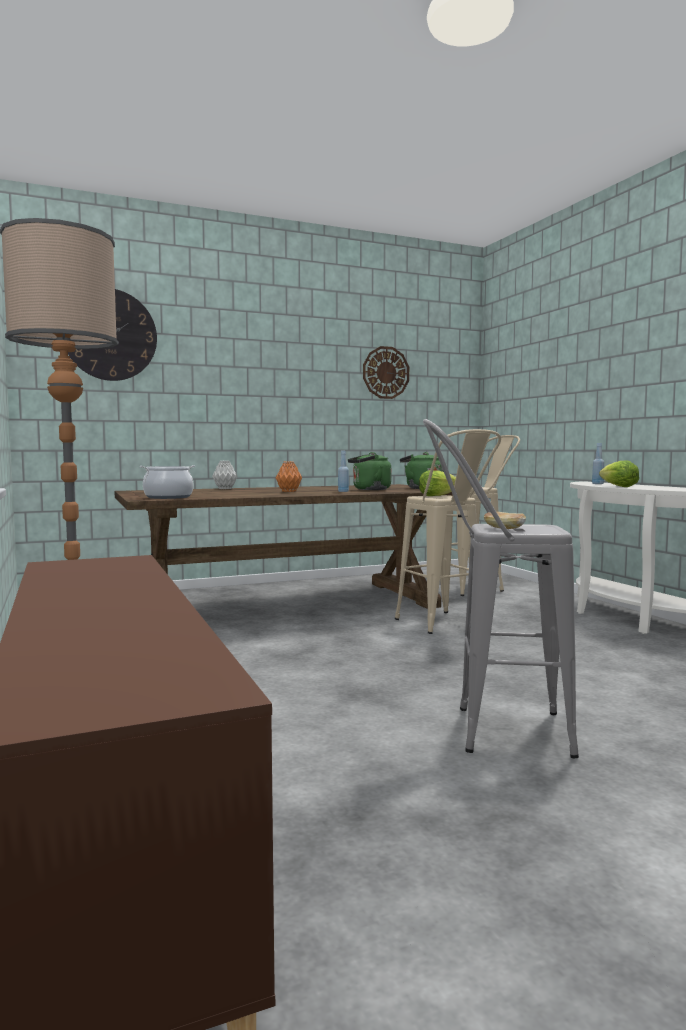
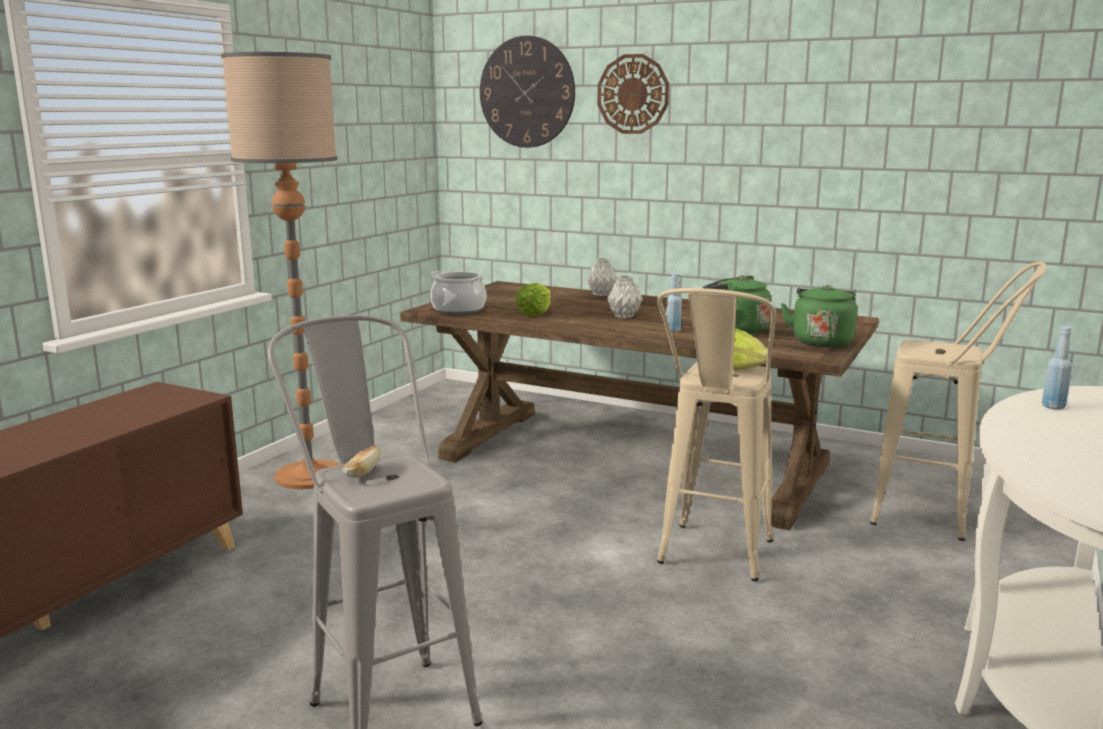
camera: 50 degrees right, 10 degrees up
orange vase [276,461,302,492] -> grey vase [607,276,643,318]
wall clock [363,346,409,399] -> wall clock moved to [597,54,669,134]
lettuce [599,461,639,487] -> lettuce moved to [516,283,551,316]

